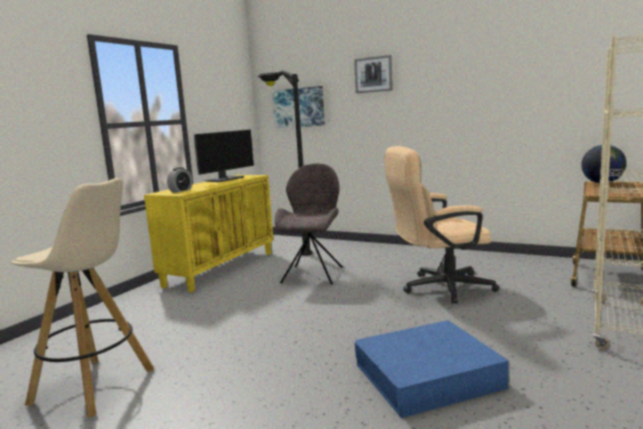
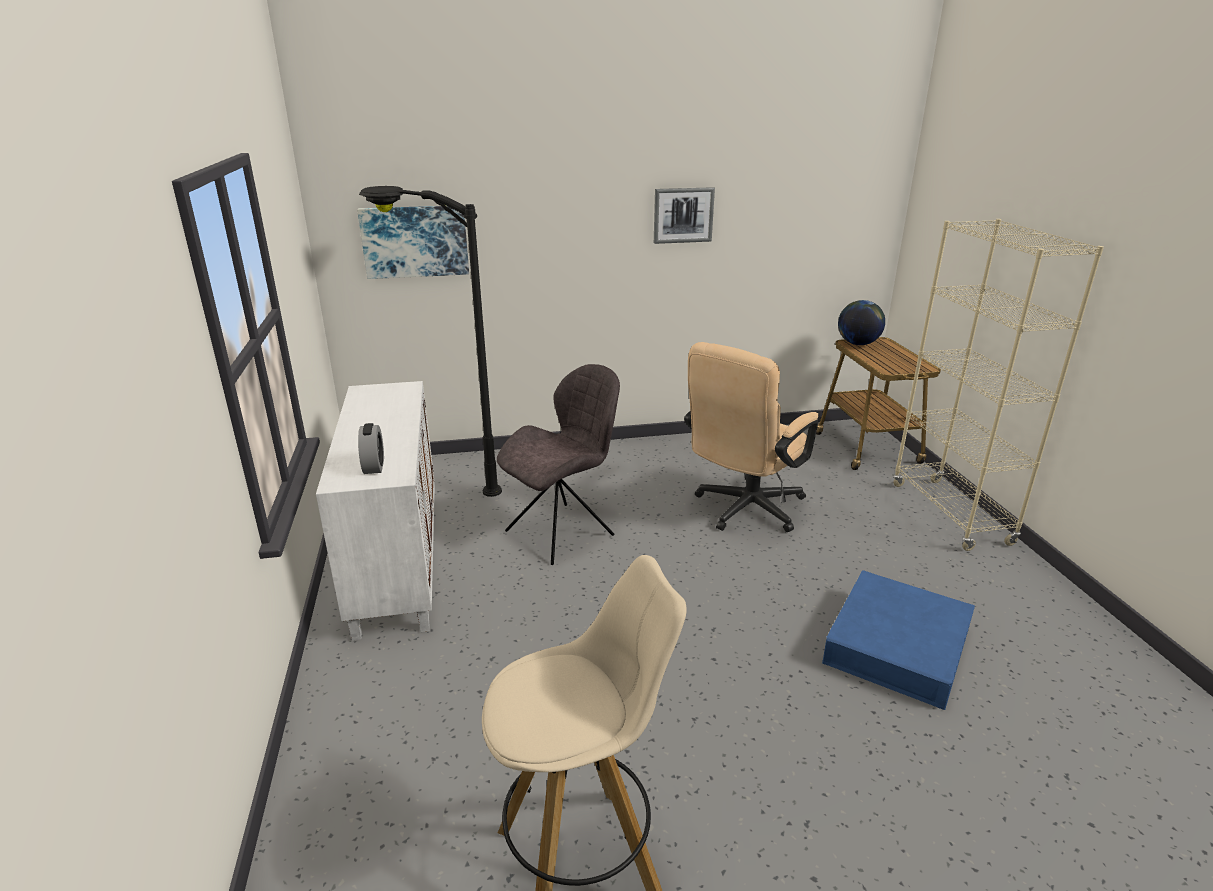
camera: 40 degrees left, 15 degrees up
yellow cabinet [144,175,273,293] -> white cabinet [316,381,435,641]
monitor [194,129,254,182] -> none
grey chair [275,164,343,285] -> grey chair turned 75 degrees clockwise [497,364,620,565]
picture [354,55,393,93] -> picture moved to [654,187,715,244]

